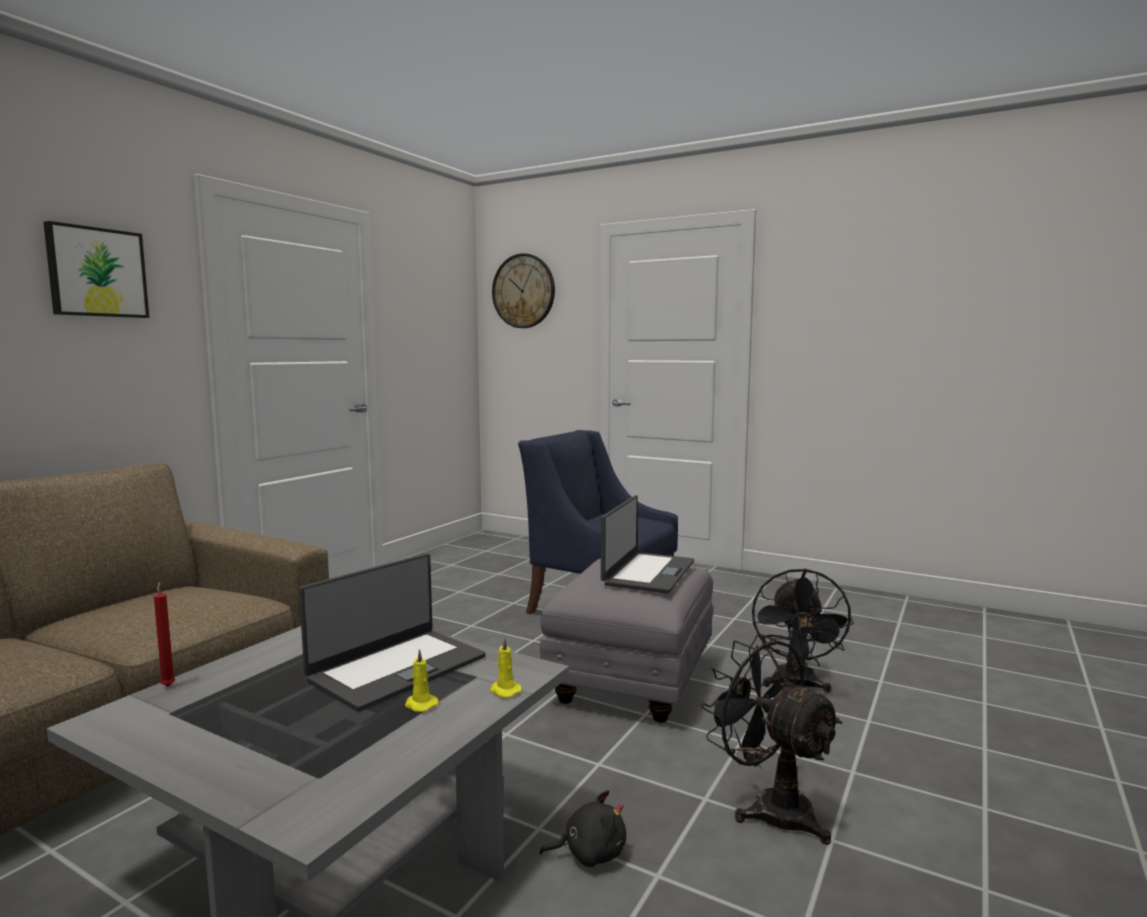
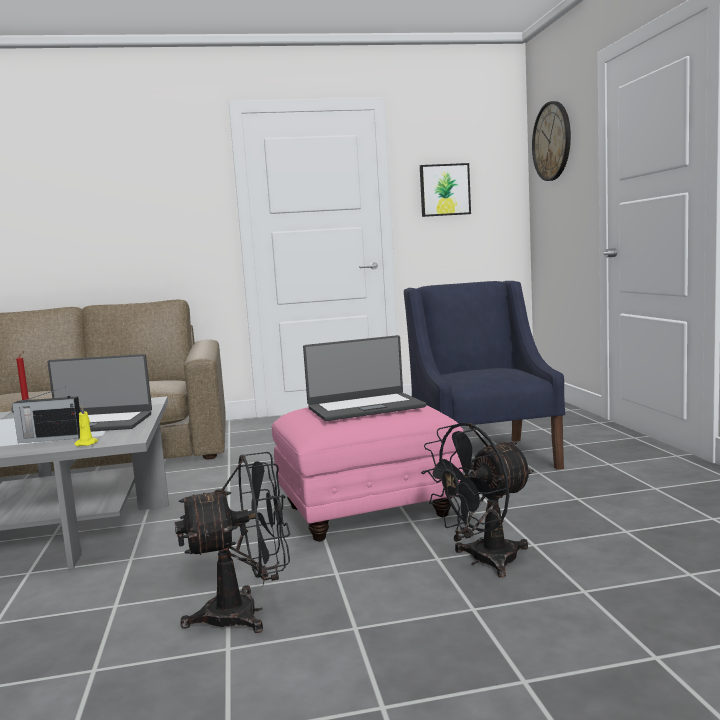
camera: 50 degrees right, 0 degrees up
picture [43,221,149,318] -> picture moved to [420,163,471,217]
yellow candle [405,649,439,712] -> radio [11,389,80,443]
black plush toy [539,790,626,867] -> none
grey ottoman [540,558,713,723] -> pink ottoman [272,405,463,542]
black fan [701,634,843,845] -> black fan turned 60 degrees clockwise [175,452,290,633]

